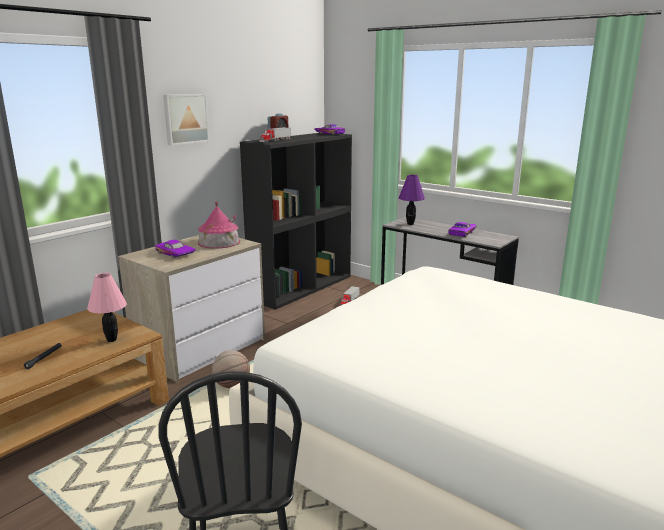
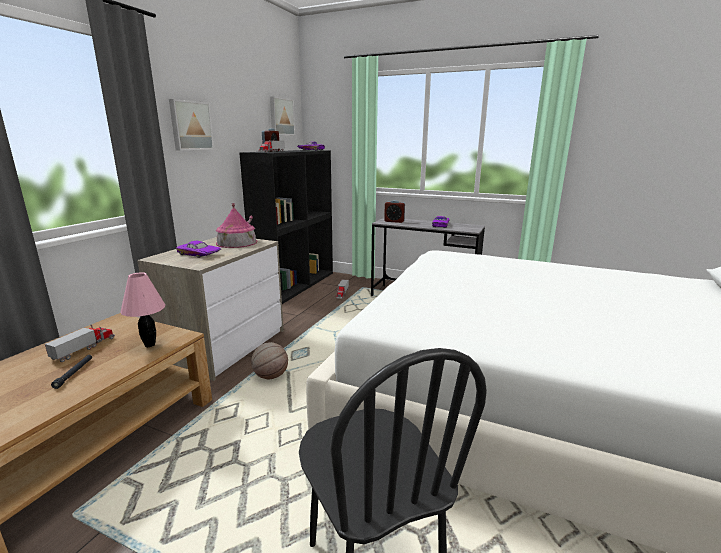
camera: 15 degrees left, 0 degrees up
purple table lamp [399,175,425,225] -> alarm clock [384,200,405,223]
none -> toy truck [45,325,115,362]
none -> picture [270,96,295,135]

